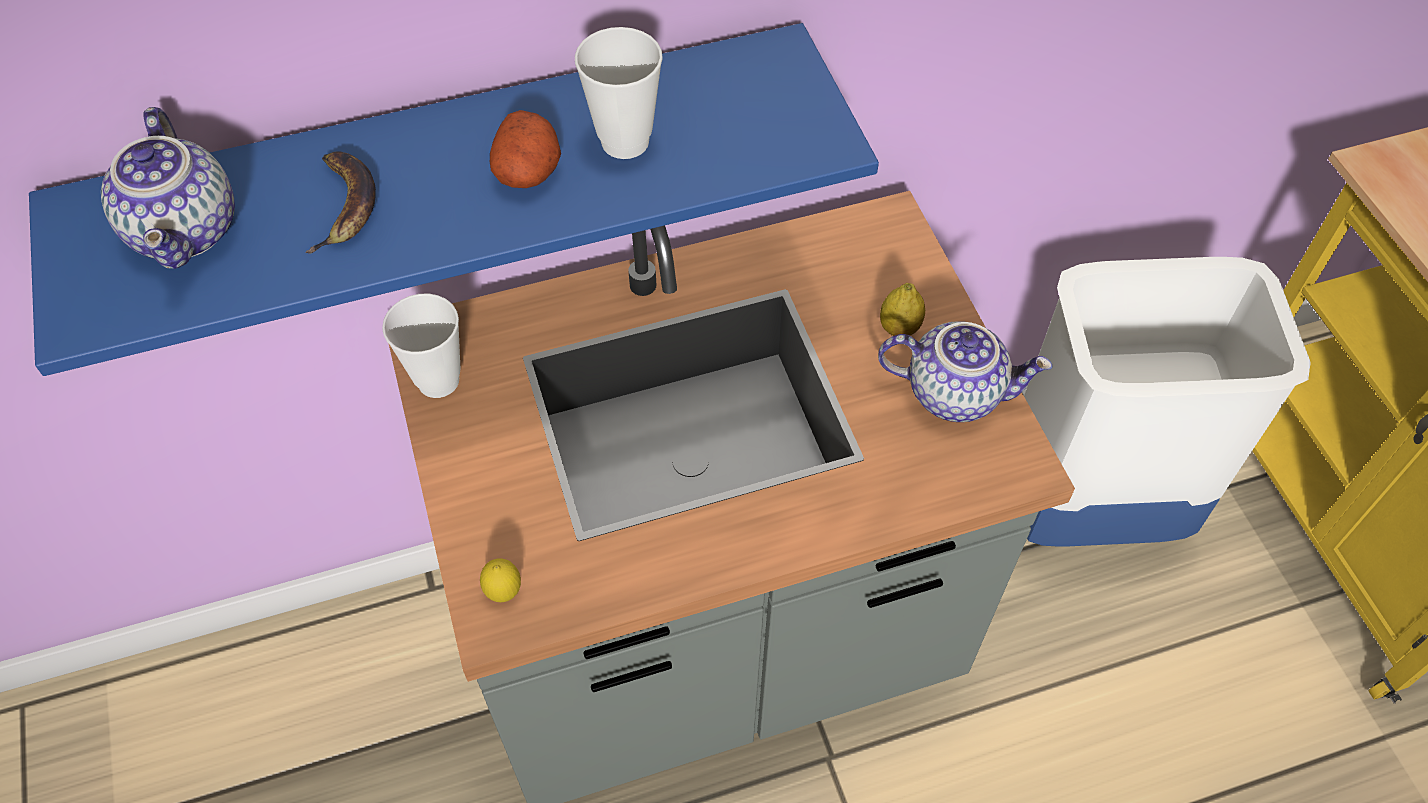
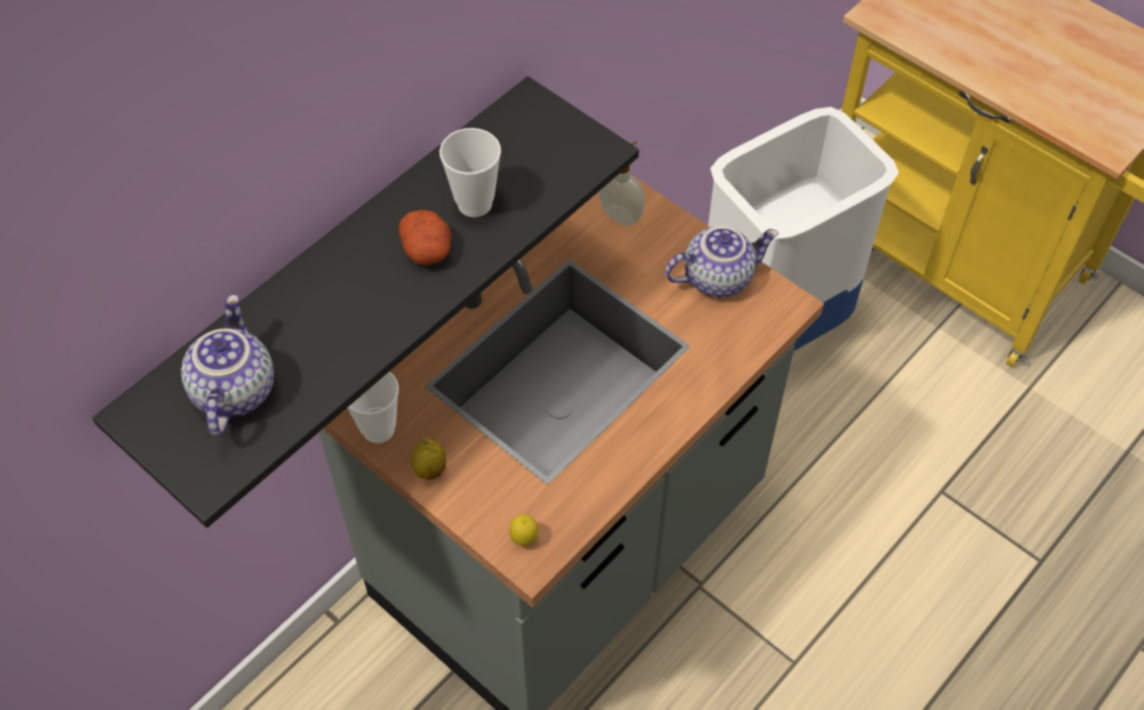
camera: 30 degrees left, 0 degrees up
blue shelf [29,23,879,376] -> black shelf [92,76,639,528]
teapot [101,107,235,269] -> teapot turned 135 degrees counterclockwise [181,294,274,437]
banana [305,151,376,254] -> none
lemon [880,283,925,336] -> lemon moved to [411,438,446,480]
none -> soap dispenser [599,141,645,226]

